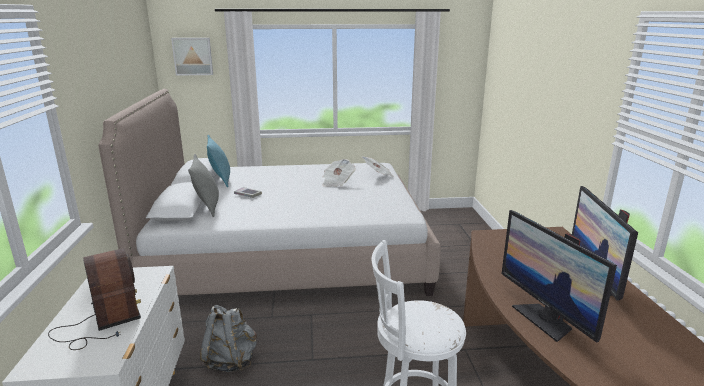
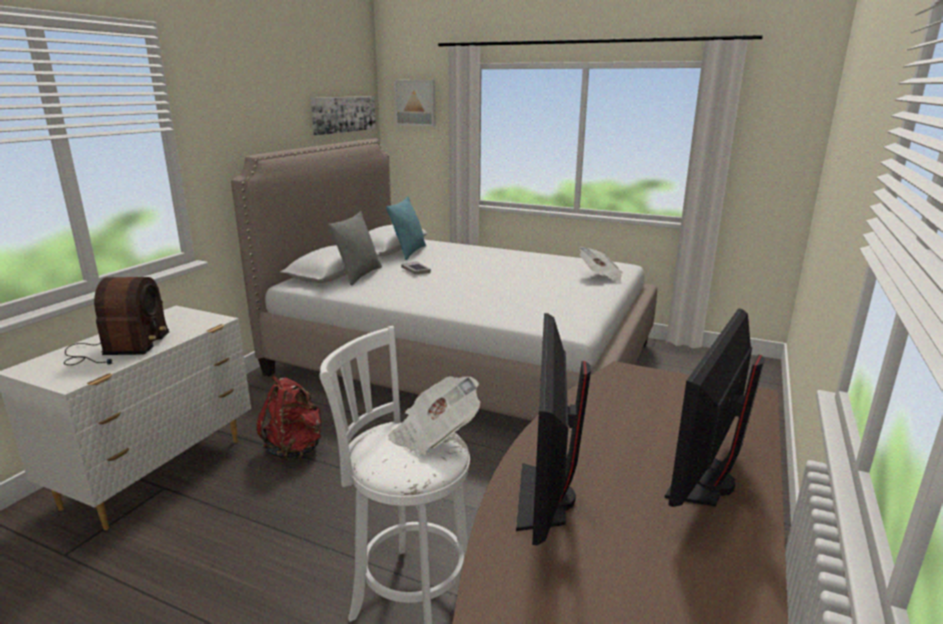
camera: 30 degrees right, 0 degrees up
grey backpack [200,305,257,372] -> red backpack [256,376,322,460]
newspaper [323,159,356,187] -> newspaper moved to [388,376,480,455]
none -> picture [311,96,376,135]

